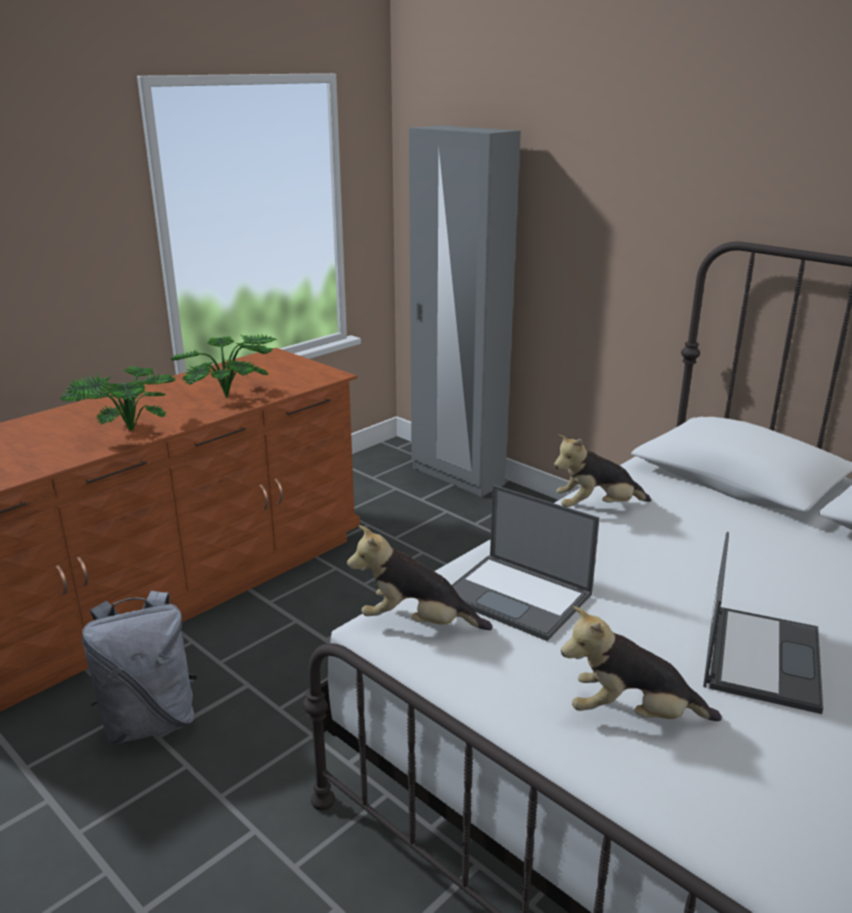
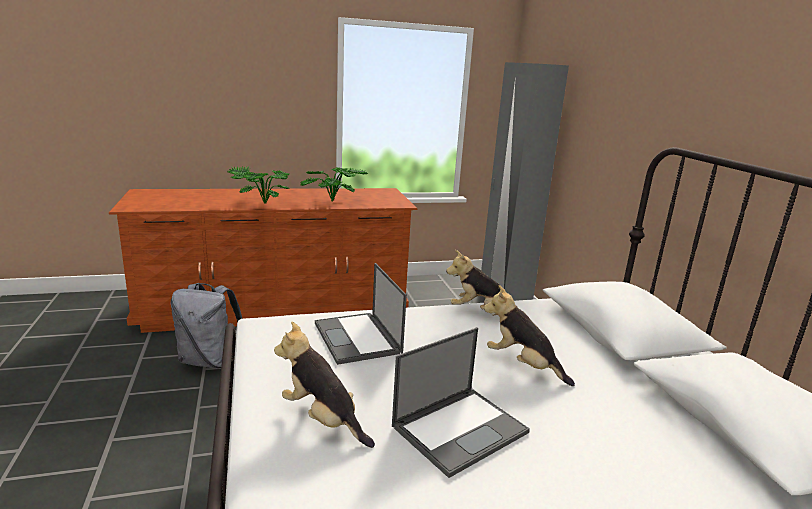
camera: 30 degrees right, 5 degrees down
plush toy [347,525,493,630] -> plush toy moved to [484,285,575,386]

